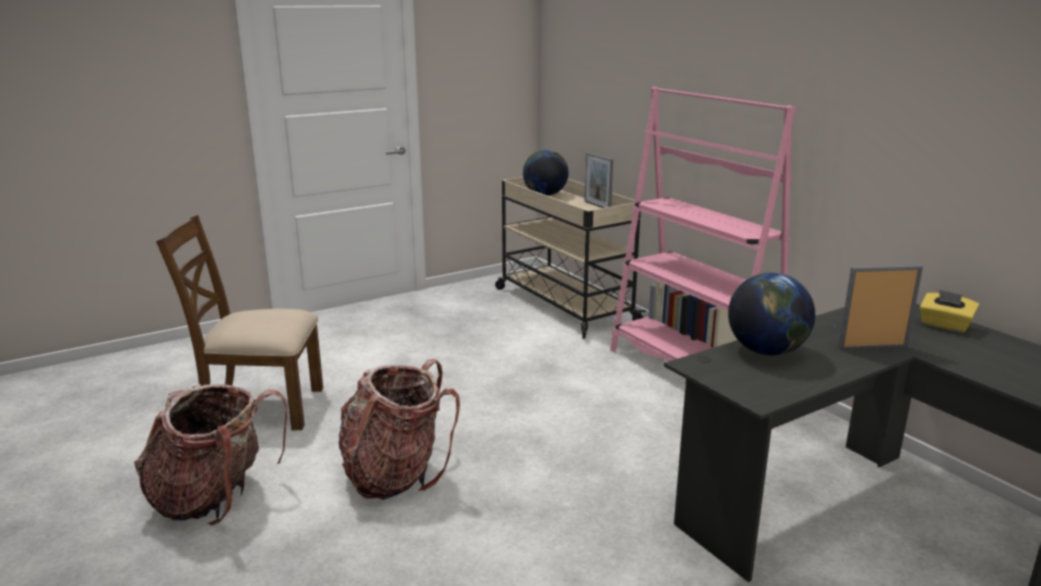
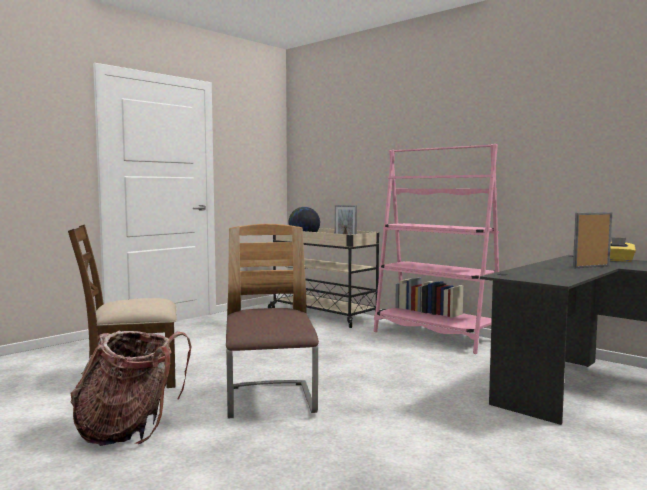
camera: 15 degrees left, 15 degrees down
backpack [339,359,460,500] -> chair [226,224,319,418]
globe [728,273,815,355] -> none

